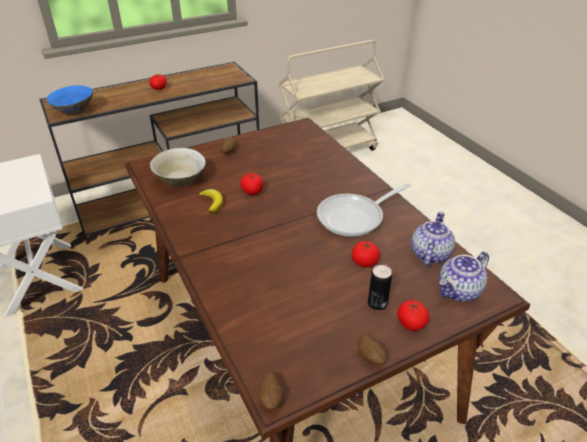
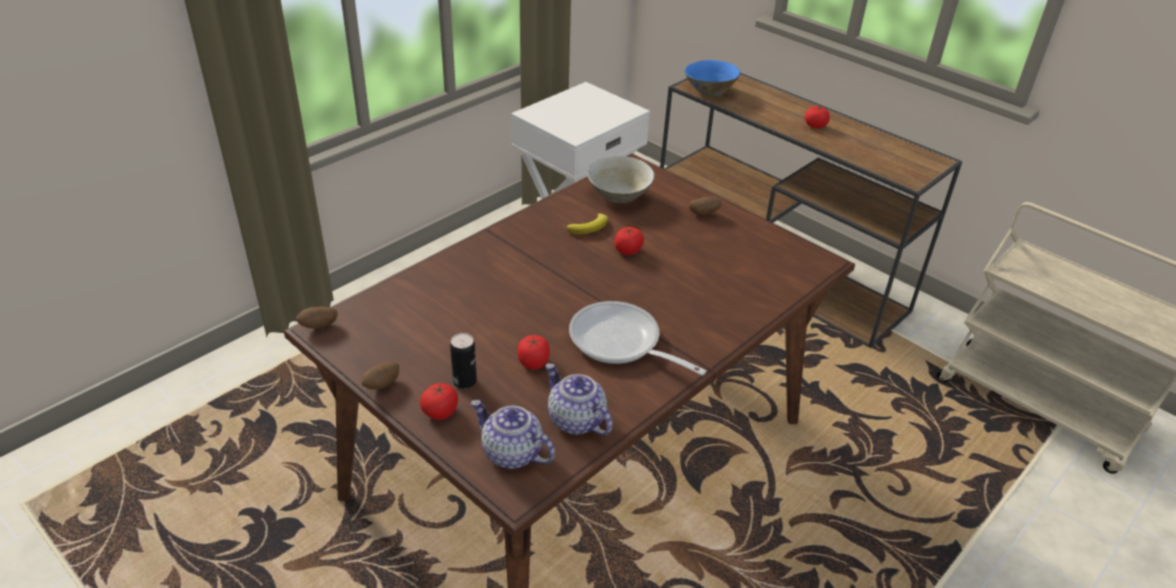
camera: 70 degrees right, 0 degrees up
teapot [411,212,455,266] -> teapot turned 135 degrees counterclockwise [546,363,612,436]

